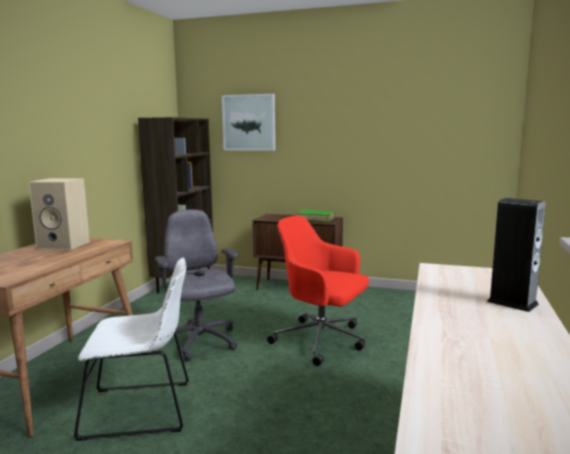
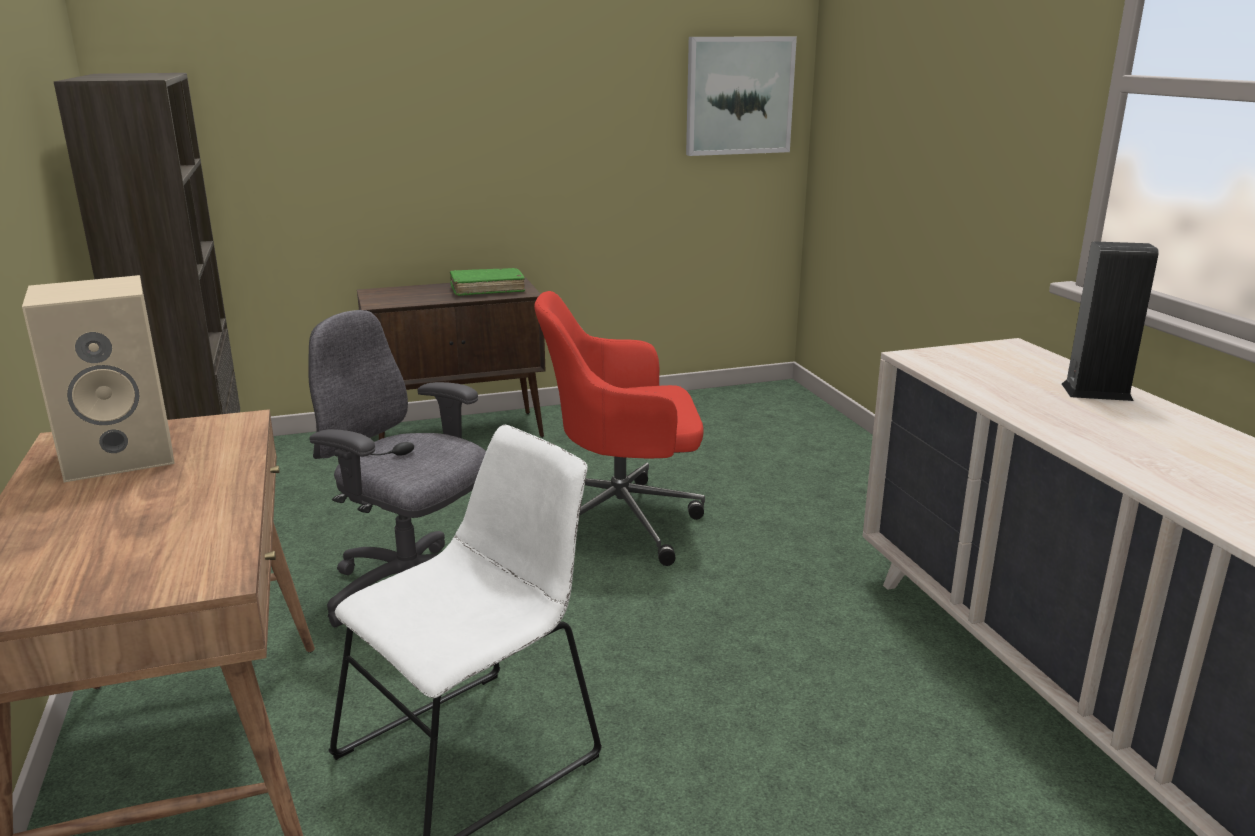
camera: 35 degrees left, 10 degrees up
picture [222,94,275,151] -> picture moved to [686,37,797,156]

